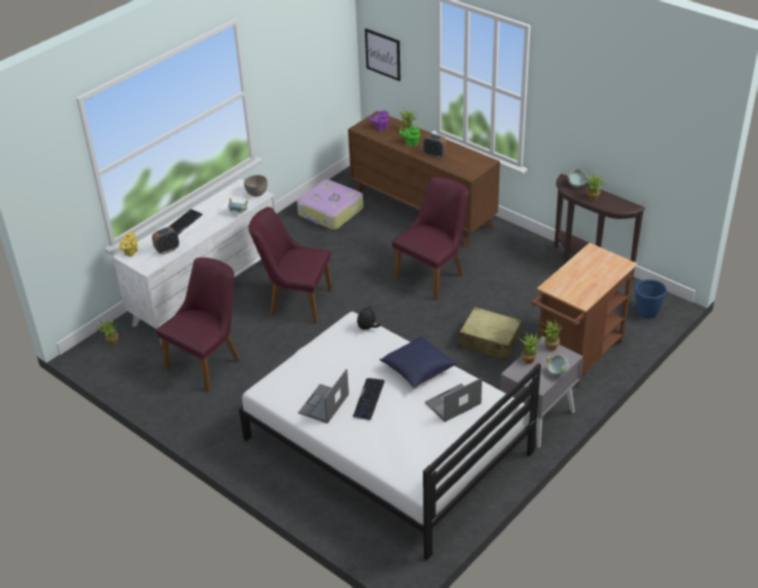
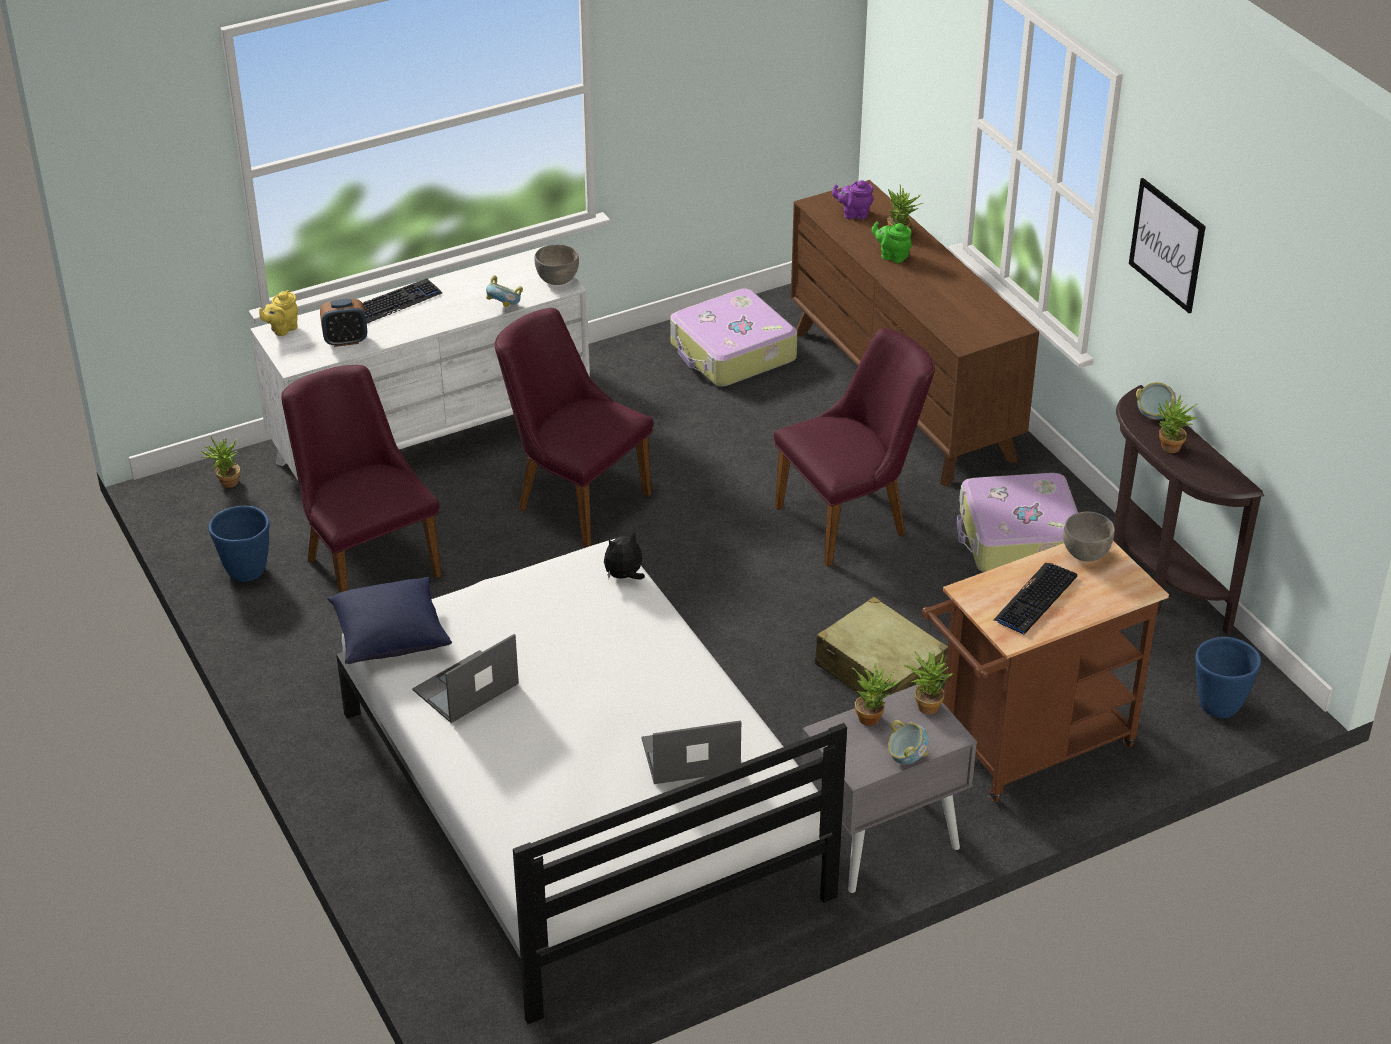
camera: 20 degrees right, 0 degrees up
purple chair [156,257,240,391] -> purple chair turned 90 degrees counterclockwise [281,365,442,593]
keyboard [353,378,385,420] -> keyboard moved to [994,563,1077,635]
picture [365,28,401,81] -> picture moved to [1129,178,1206,313]
blue pillow [379,336,457,388] -> blue pillow moved to [327,577,452,664]
alarm clock [423,134,447,158] -> none
none -> blue planter [209,506,269,582]
none -> suitcase [957,473,1078,572]
none -> grey bowl [1063,512,1115,562]

